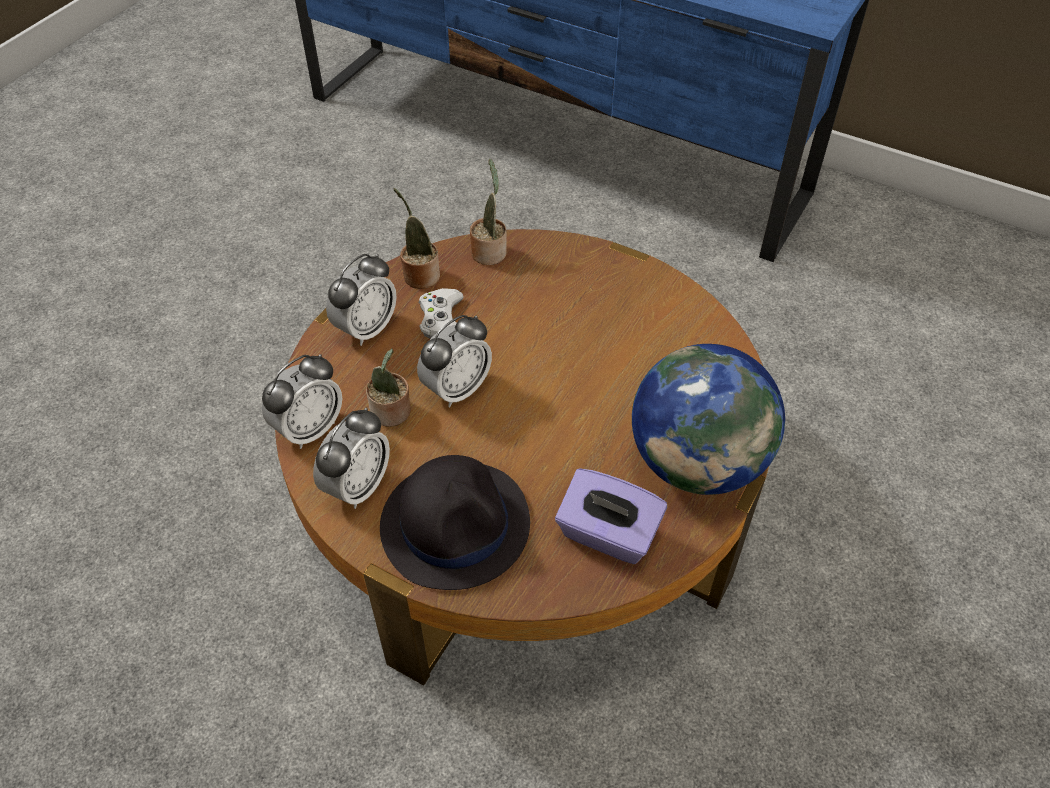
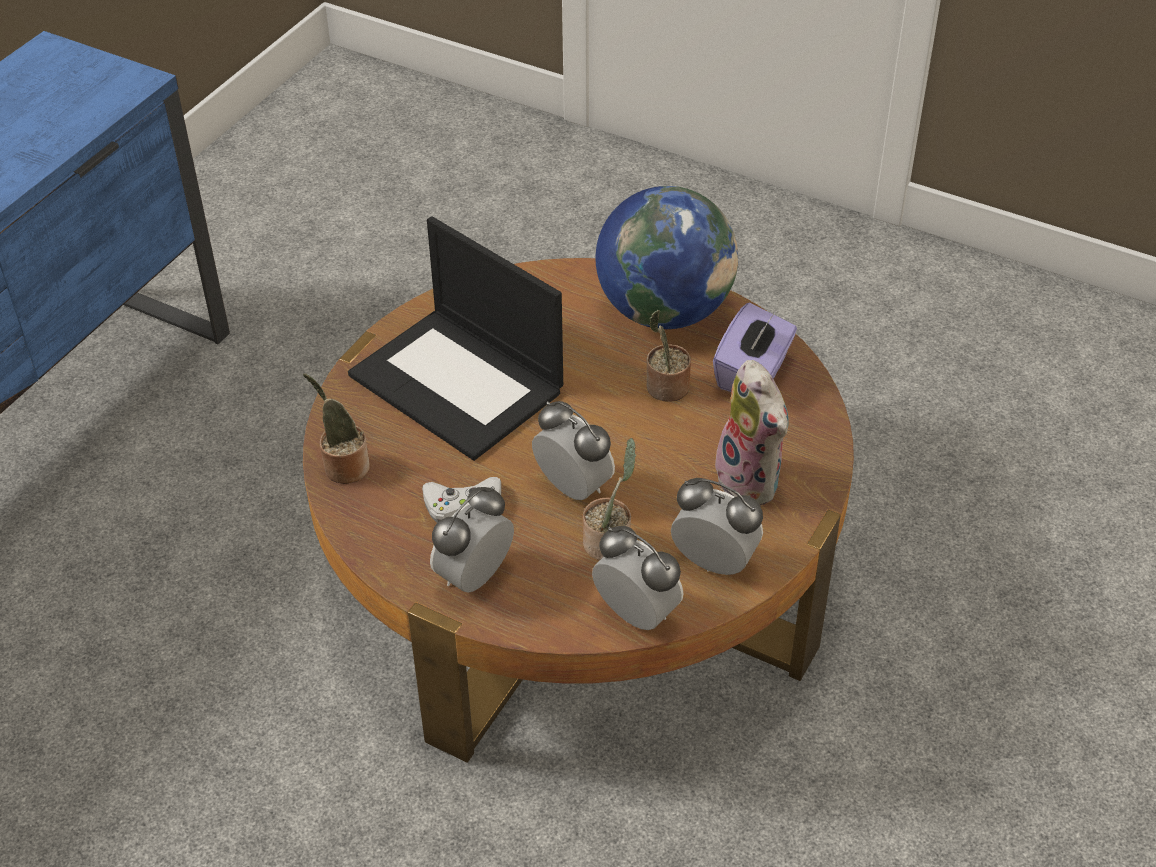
camera: 90 degrees left, 5 degrees down
alarm clock [326,254,397,346] -> alarm clock turned 90 degrees counterclockwise [430,486,514,593]
black hat [380,455,530,590] -> plush toy [709,360,789,505]
potted plant [394,188,440,289] -> potted plant moved to [646,310,691,402]
none -> laptop [348,216,563,461]

